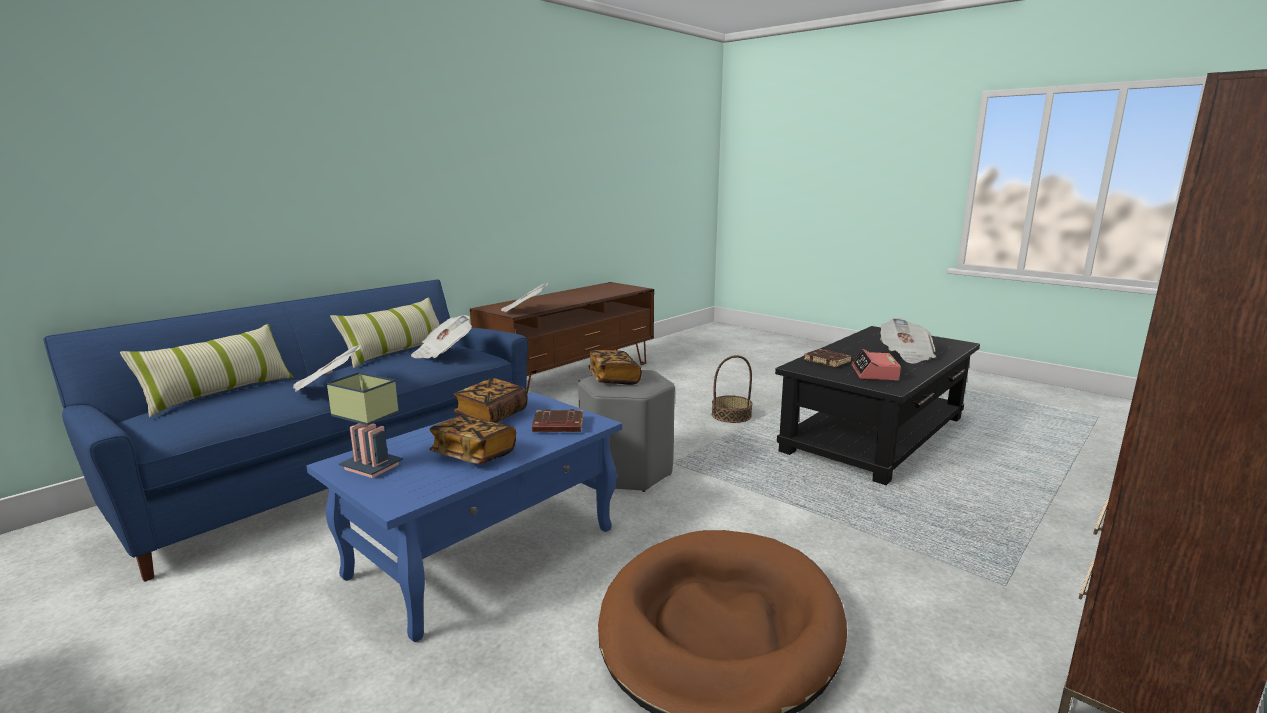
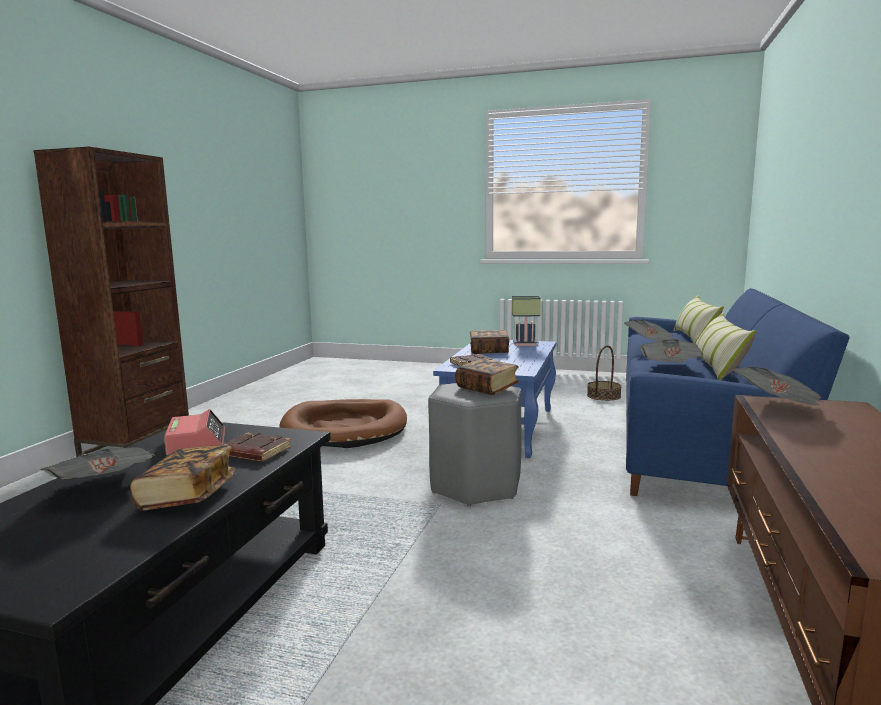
camera: 155 degrees right, 5 degrees down
book [453,378,527,423] -> book moved to [130,445,236,511]
basket [711,355,753,423] -> basket moved to [587,345,622,401]

